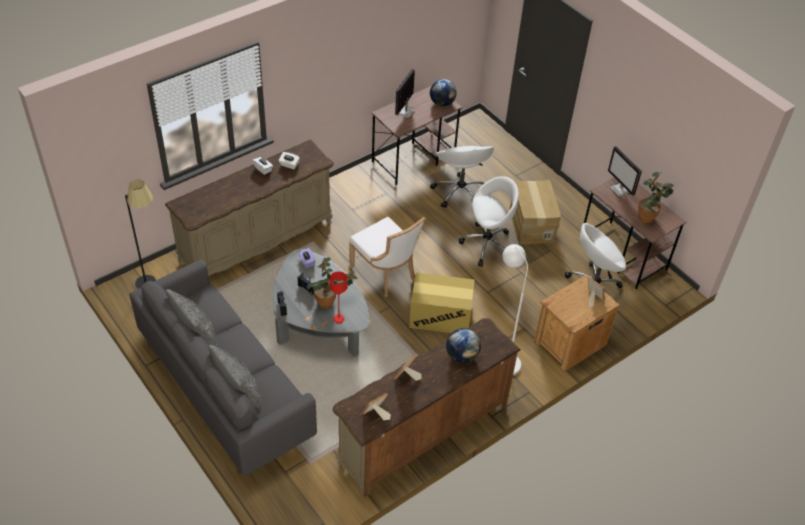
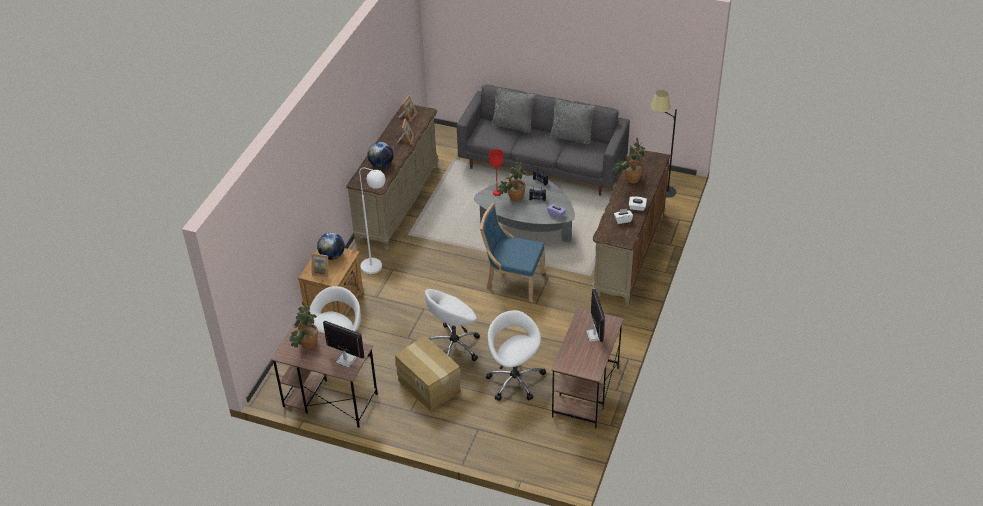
camera: 150 degrees right, 5 degrees down
white chair [349,217,425,297] -> blue chair [480,203,545,302]
cardboard box [409,272,475,333] -> none
globe [430,79,457,106] -> globe moved to [317,232,345,260]
none -> potted plant [612,138,645,184]

